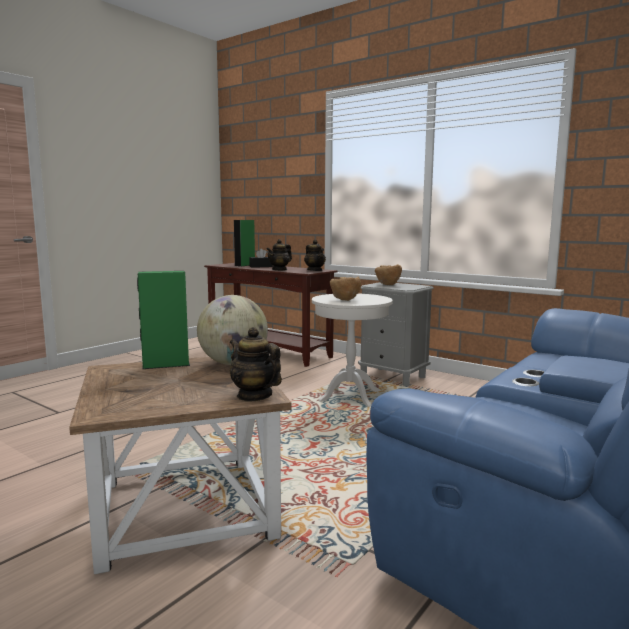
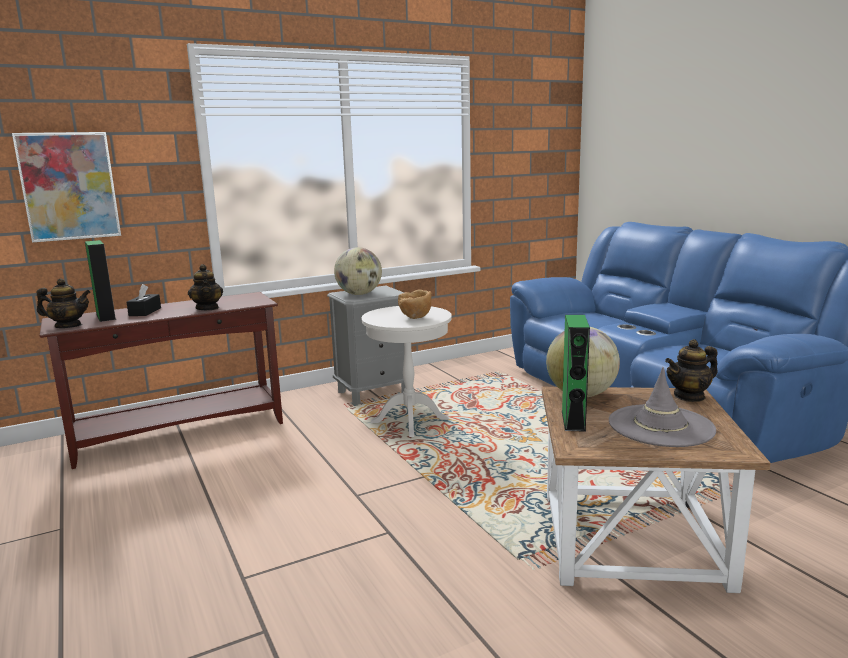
camera: 65 degrees left, 5 degrees up
teapot [304,240,326,271] -> teapot moved to [36,278,91,328]
brown bowl [375,264,402,285] -> globe [334,247,382,295]
none -> picture [12,132,121,243]
none -> grey hat [609,367,716,447]

